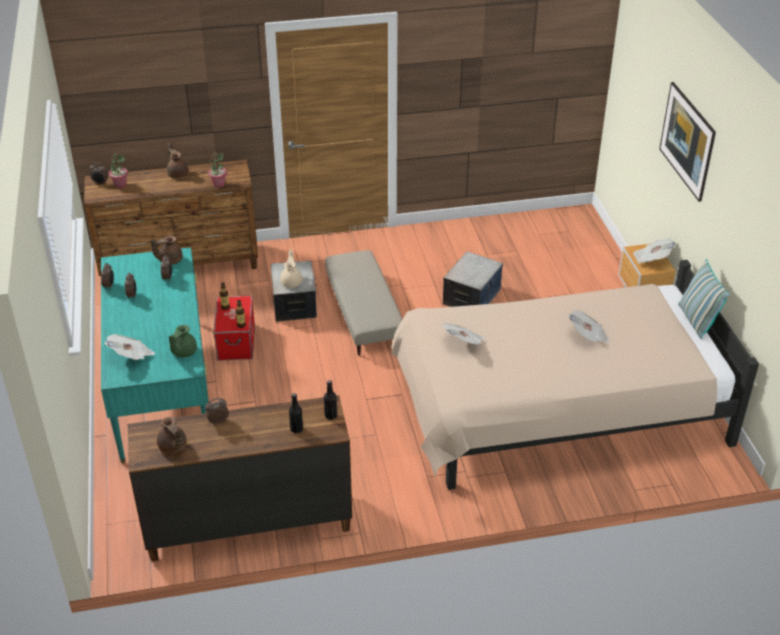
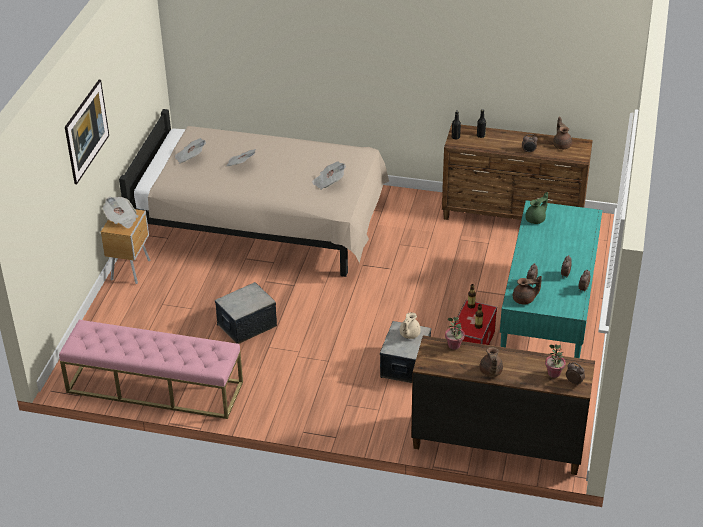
camera: 155 degrees left, 0 degrees up
newspaper [104,334,155,360] -> newspaper moved to [175,138,206,164]
beige ottoman [325,250,403,356] -> none
pillow [678,259,730,339] -> none
none -> pink bench [59,320,243,419]

